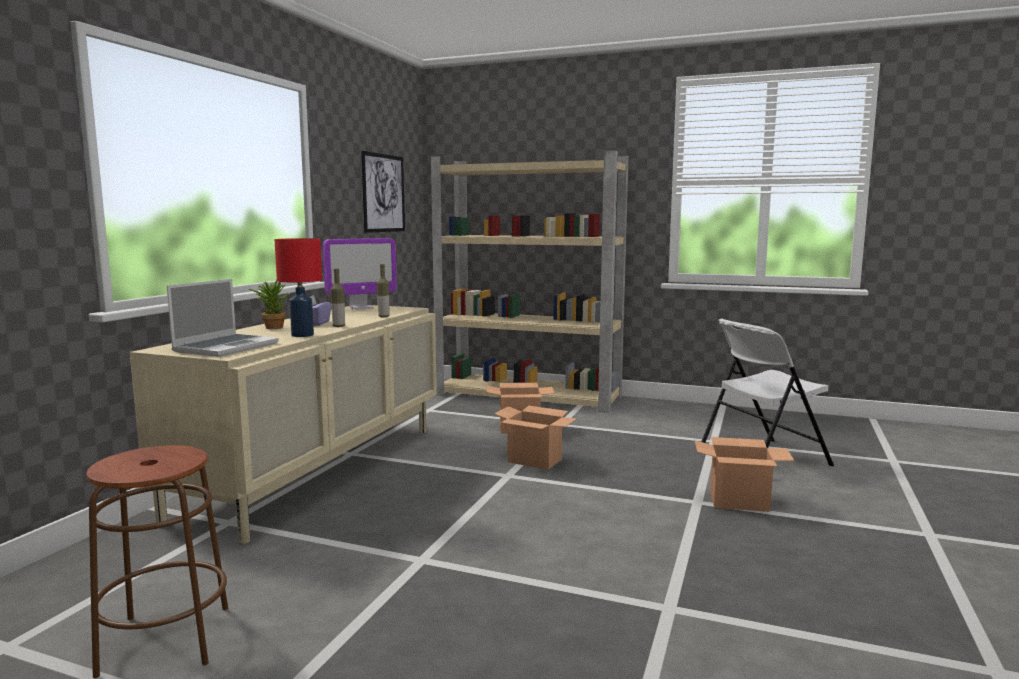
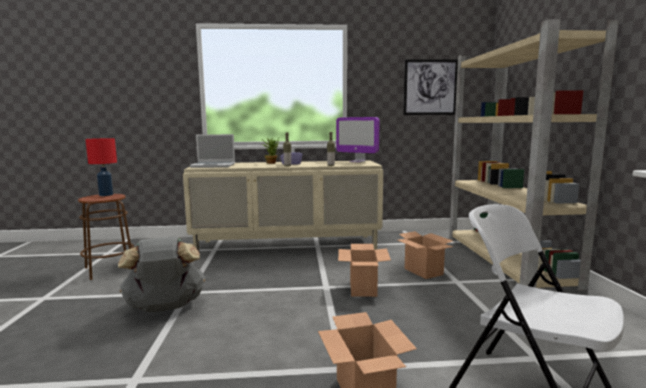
camera: 65 degrees right, 0 degrees up
red table lamp [274,238,322,337] -> red table lamp moved to [85,138,117,196]
none -> grey backpack [118,236,205,312]

